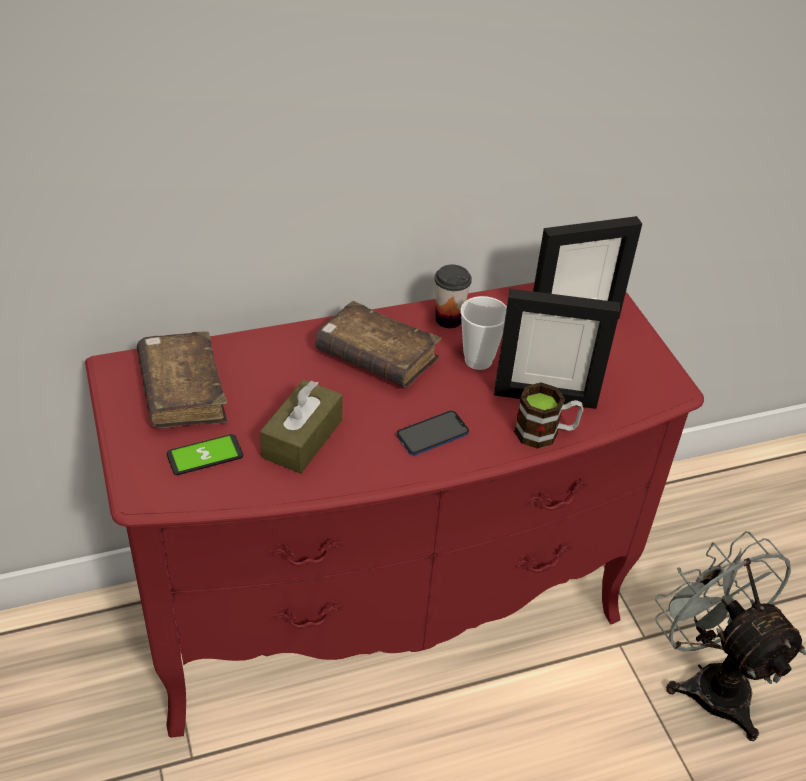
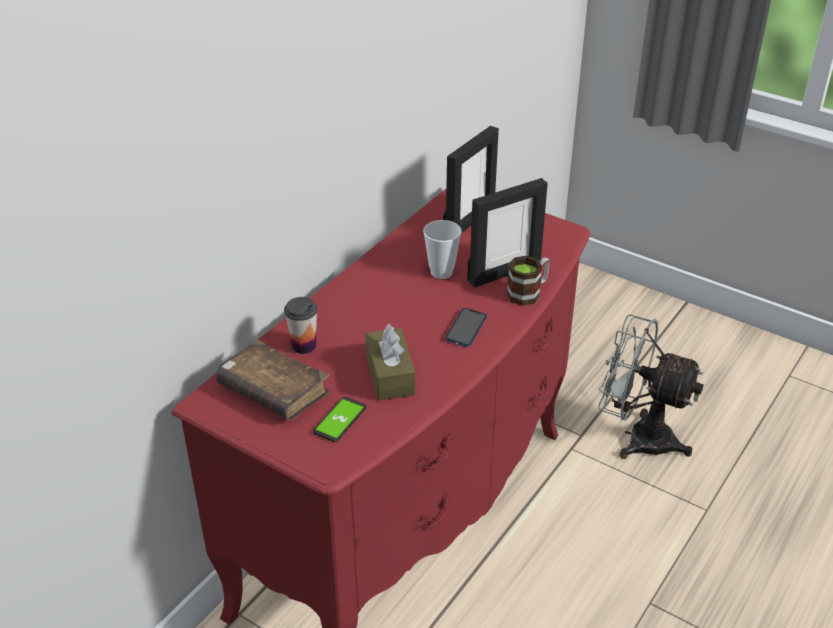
camera: 35 degrees left, 5 degrees down
brown book [315,301,441,387] -> none
cup [434,265,472,328] -> cup moved to [284,297,318,354]

